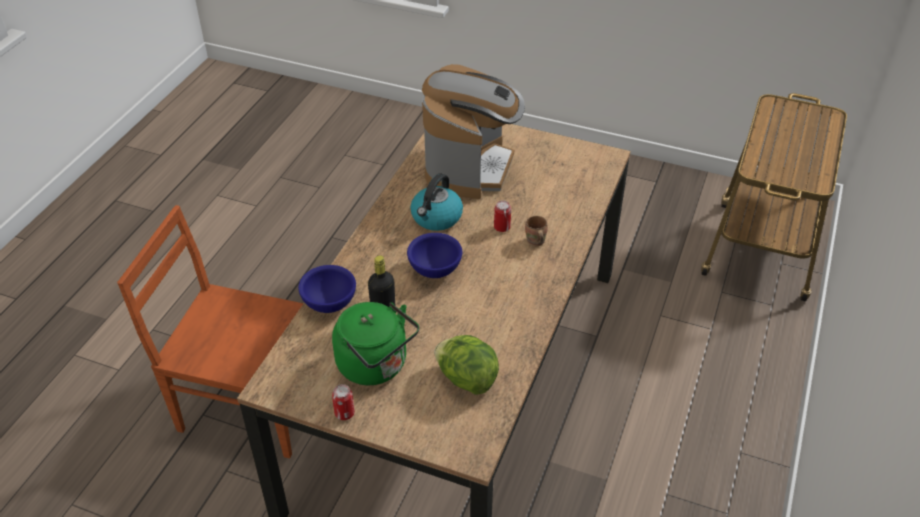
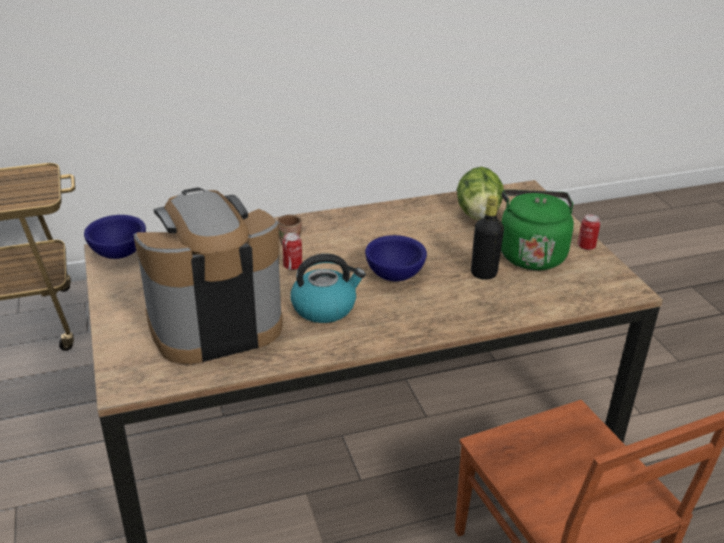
camera: 130 degrees left, 10 degrees down
blue bowl [298,265,356,313] -> blue bowl moved to [84,215,146,259]

